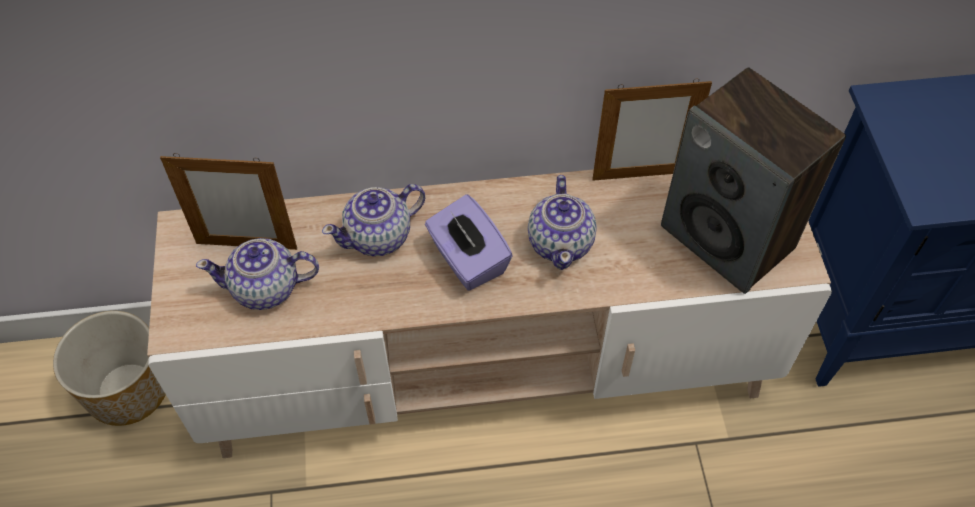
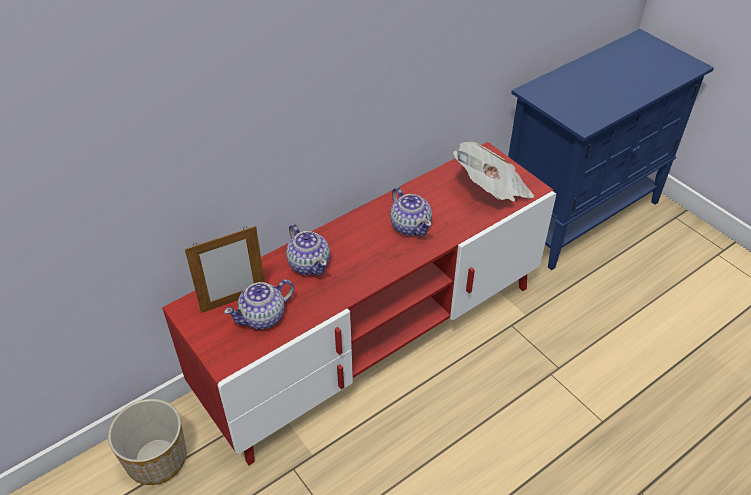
camera: 30 degrees left, 10 degrees down
beige tv stand [147,169,832,458] -> red tv stand [162,142,556,465]
teapot [322,184,425,256] -> teapot turned 60 degrees counterclockwise [286,224,330,276]
purple tissue box [425,194,513,290] -> none
picture frame [592,79,712,181] -> none
speaker [661,67,846,294] -> newspaper [453,141,534,201]

